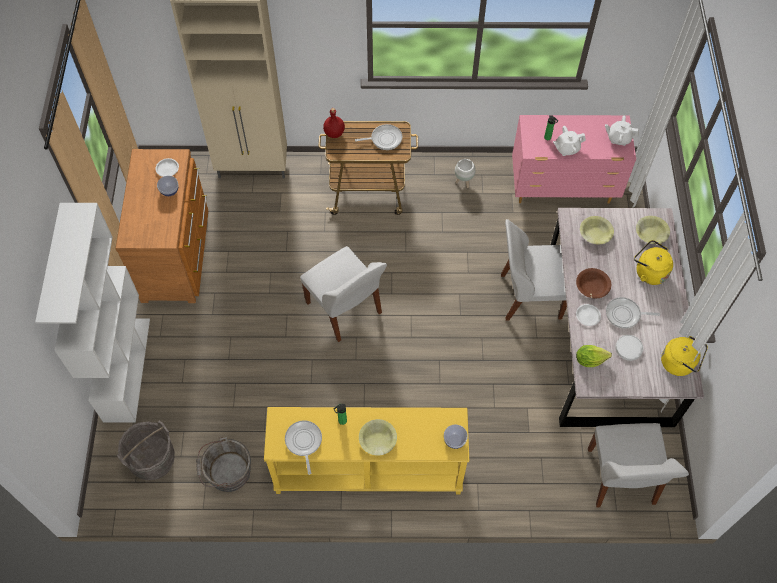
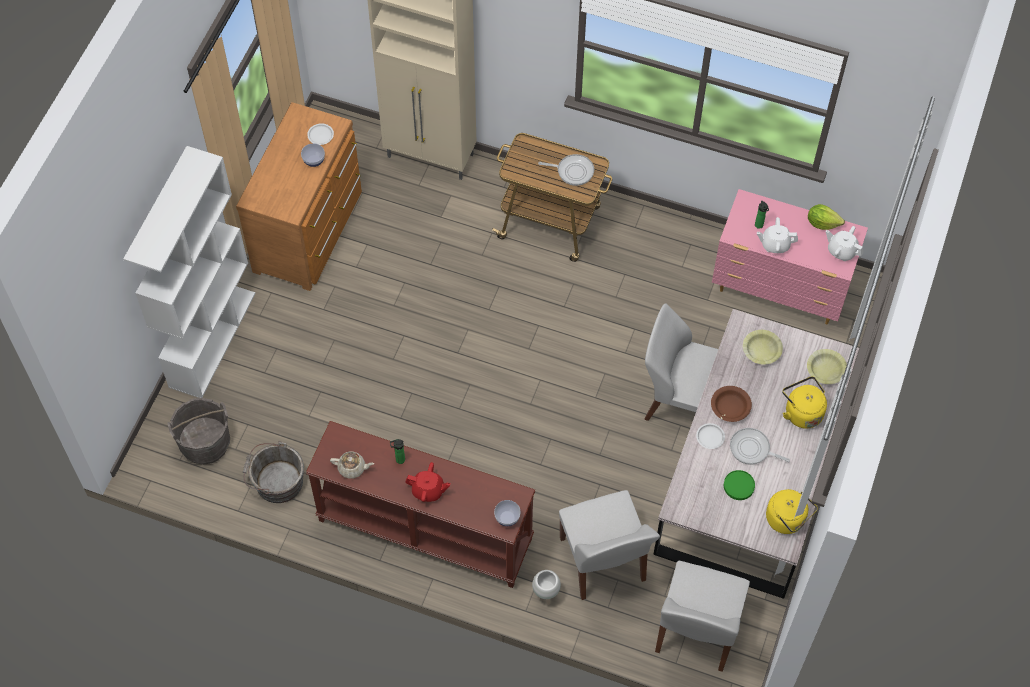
camera: 20 degrees right, 0 degrees up
yellow console table [264,407,469,495] -> brown console table [306,421,535,588]
frying pan [285,420,322,475] -> beige teapot [330,451,374,479]
white chair [300,246,387,342] -> white chair moved to [559,490,660,600]
red bottle [323,108,345,138] -> none
yellow bowl [359,419,397,456] -> red teapot [405,462,450,502]
white planter [455,159,476,188] -> white planter moved to [532,570,561,605]
lettuce [576,345,612,367] -> lettuce moved to [808,204,845,230]
white plate [615,335,643,361] -> green plate [724,470,755,500]

